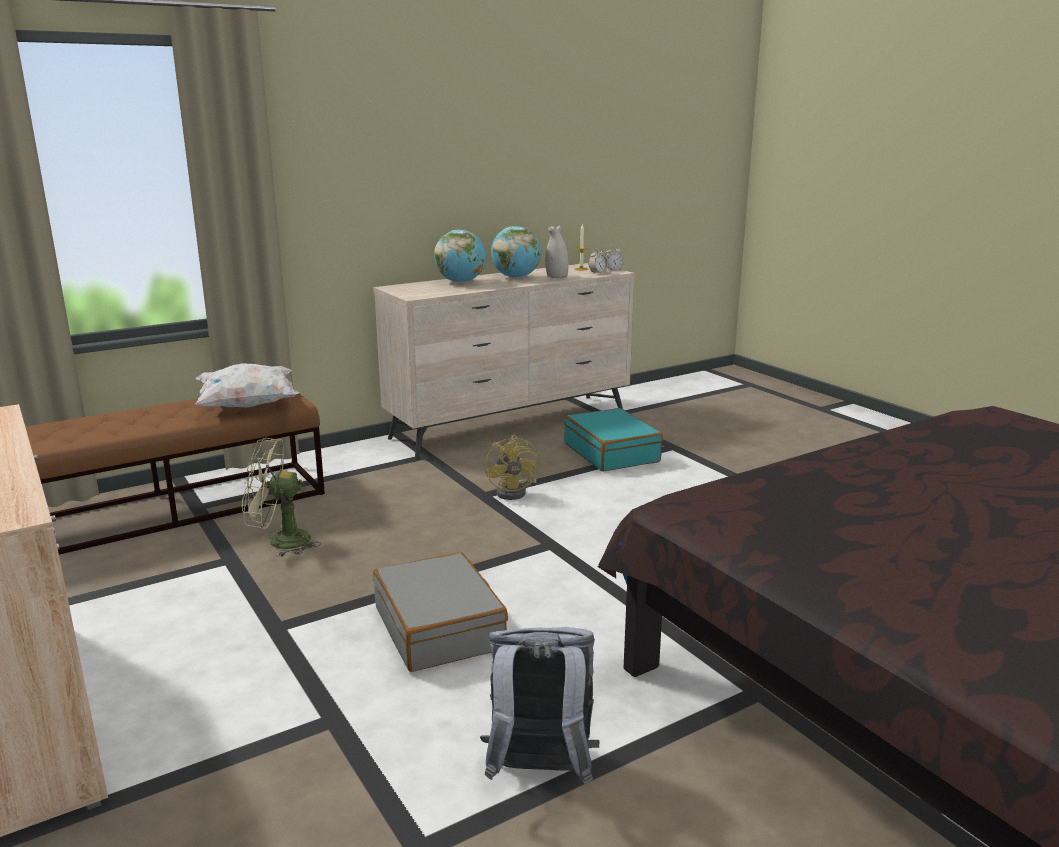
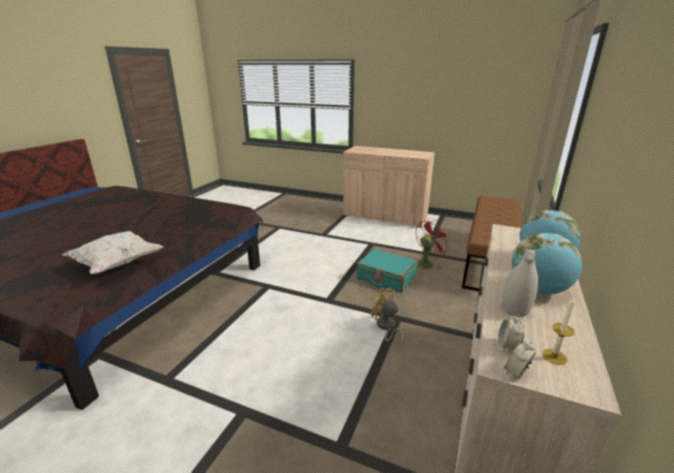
camera: 145 degrees right, 5 degrees up
white pillow [196,363,299,408] -> white pillow moved to [63,231,163,274]
green fan [242,438,321,557] -> red fan [414,220,451,269]
grey suitcase [373,552,508,672] -> none
grey backpack [480,627,599,784] -> none
turquoise suitcase [564,408,663,471] -> turquoise suitcase moved to [356,249,418,292]

